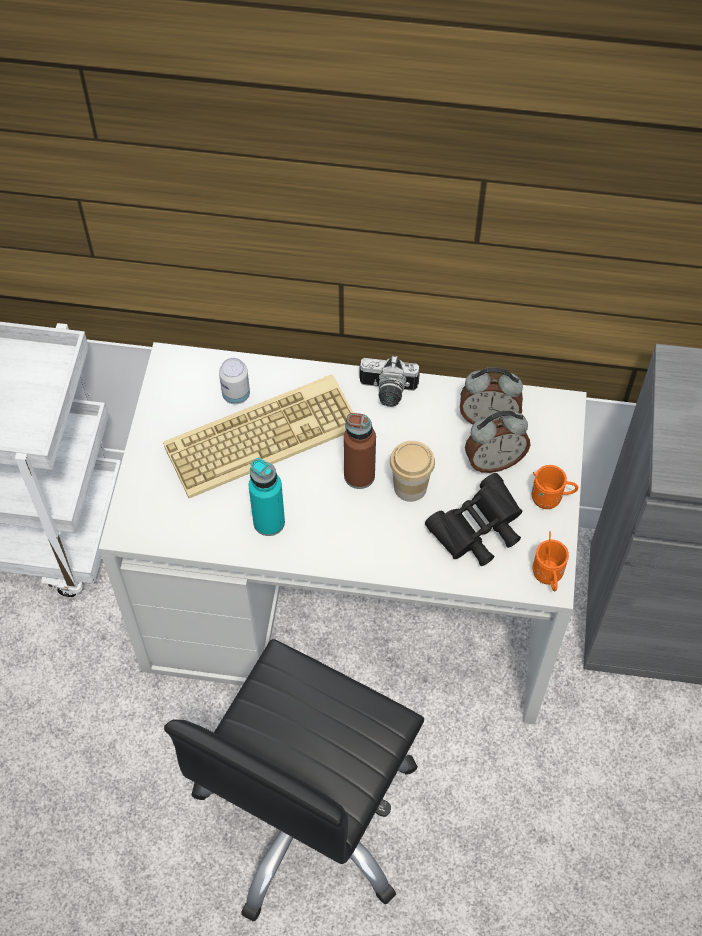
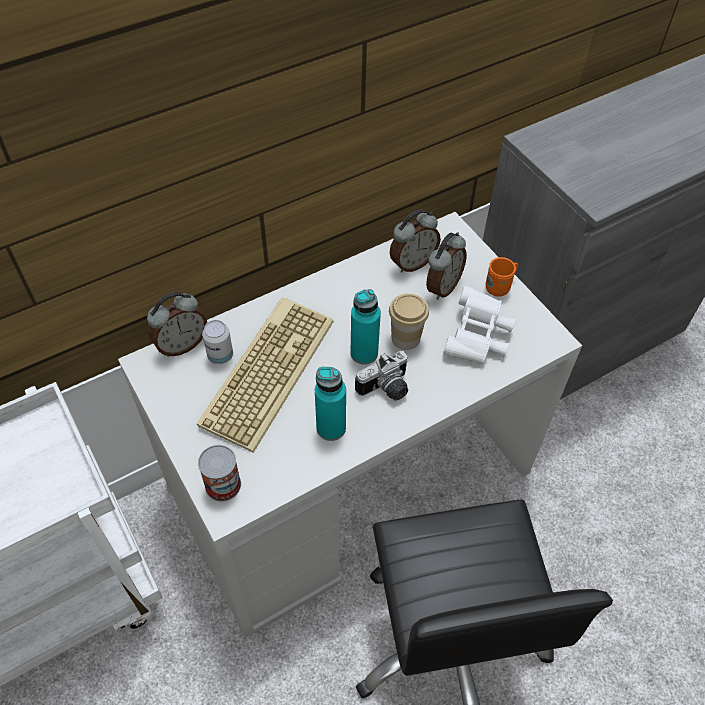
camera: 40 degrees left, 5 degrees down
brown bottle [344,413,376,489] -> turquoise bottle [350,289,381,365]
camera [360,355,420,407] -> camera moved to [355,351,408,401]
black binoculars [425,473,522,566] -> white binoculars [443,286,515,365]
orange mug [532,531,569,591] -> none
none -> alarm clock [147,292,207,357]
none -> can [198,445,241,502]

